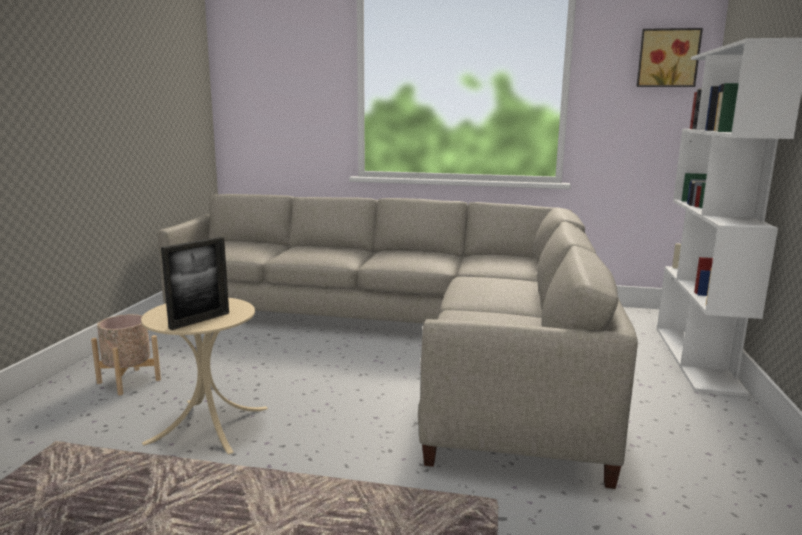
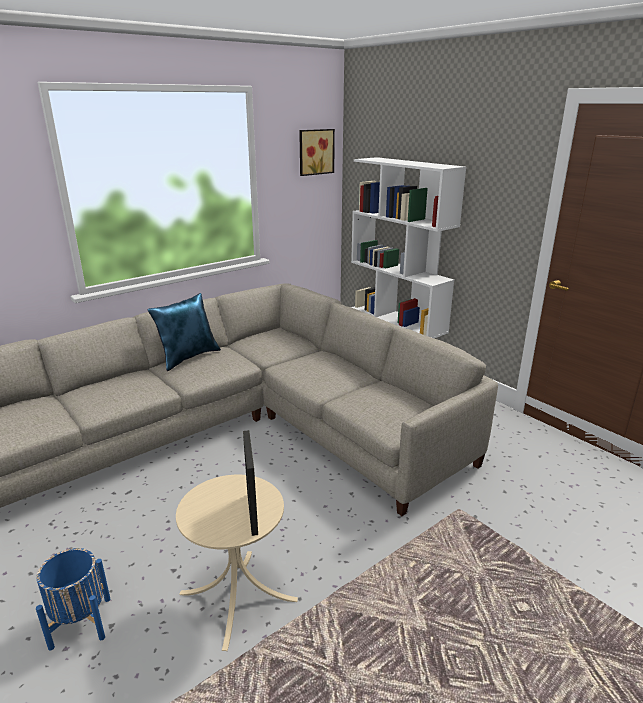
camera: 50 degrees left, 10 degrees up
beige planter [91,314,161,395] -> blue planter [36,548,110,651]
none -> blue pillow [148,293,221,371]

